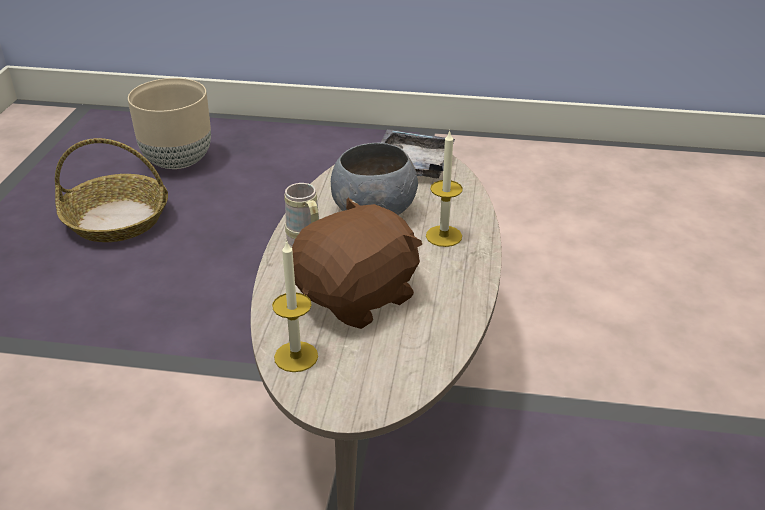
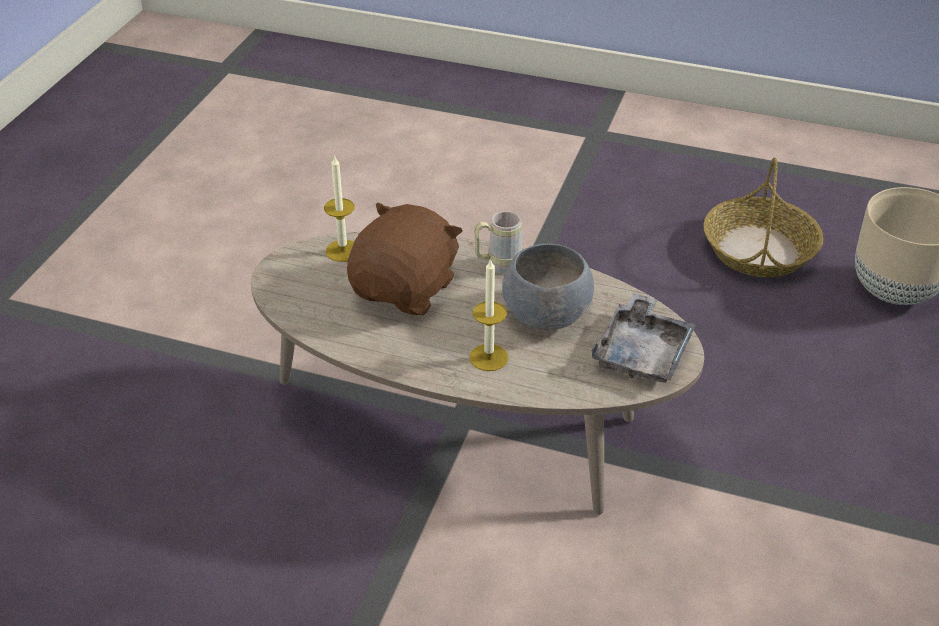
camera: 100 degrees right, 5 degrees up
brown plush toy [292,198,422,329] -> brown plush toy turned 120 degrees counterclockwise [347,202,463,316]

